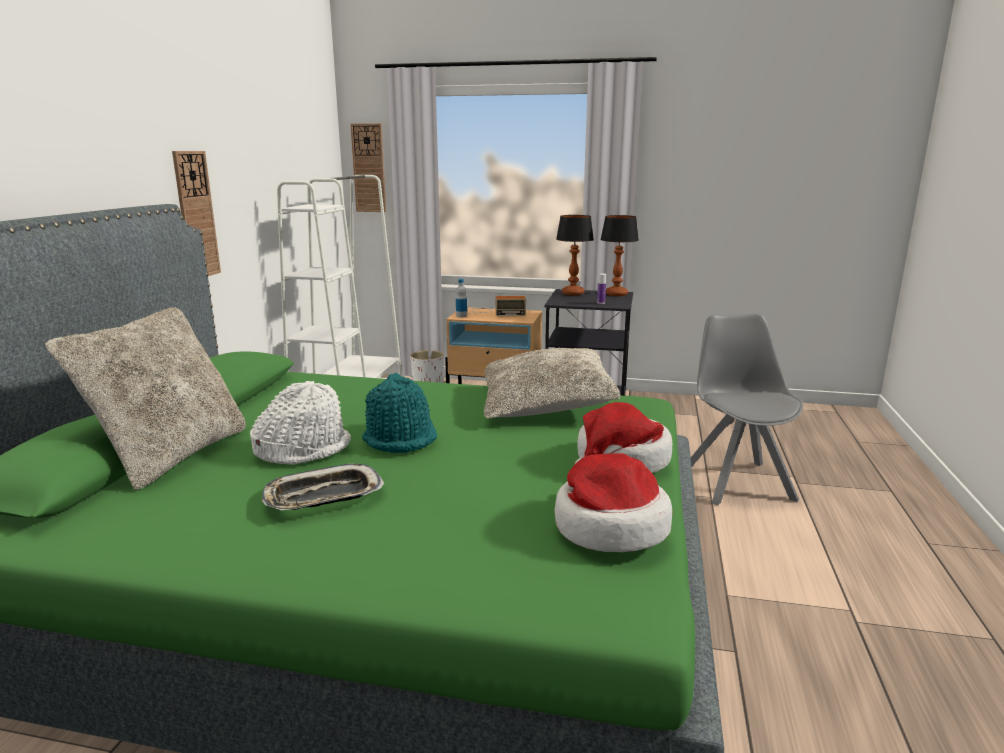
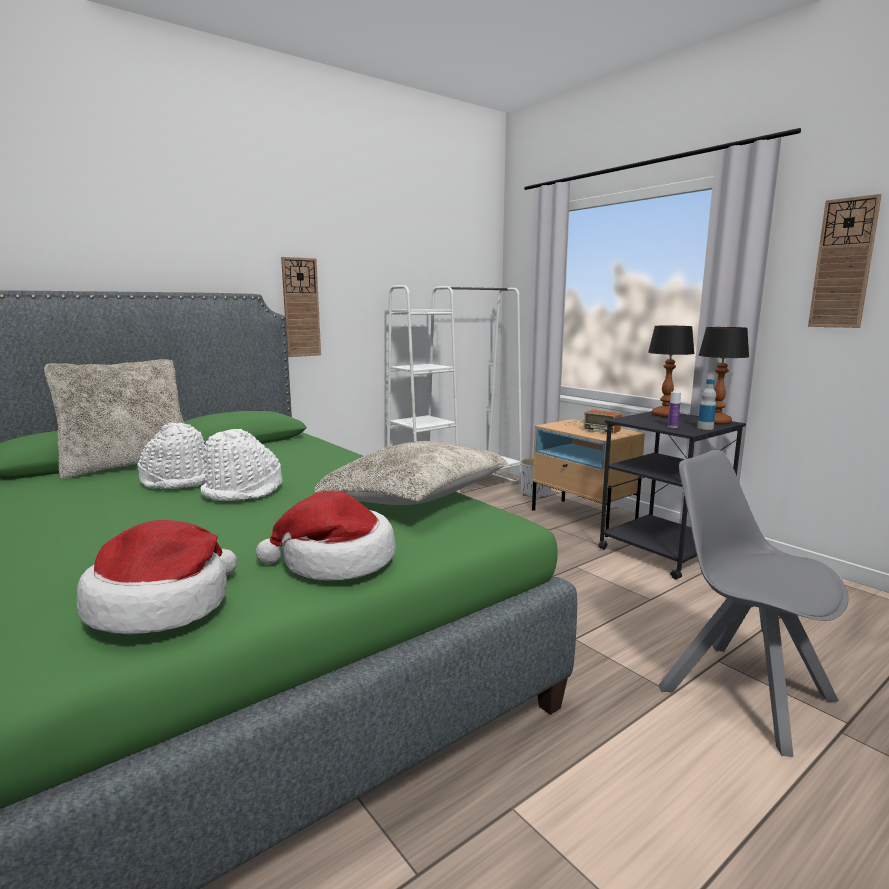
camera: 40 degrees right, 5 degrees down
tray [262,463,385,510] -> none
wall clock [351,123,386,212] -> wall clock moved to [808,194,882,328]
turquoise hat [362,373,437,453] -> white hat [200,429,283,501]
bottle [456,279,467,317] -> bottle moved to [698,379,716,430]
grey chair [691,313,804,506] -> grey chair turned 75 degrees counterclockwise [658,450,849,757]

